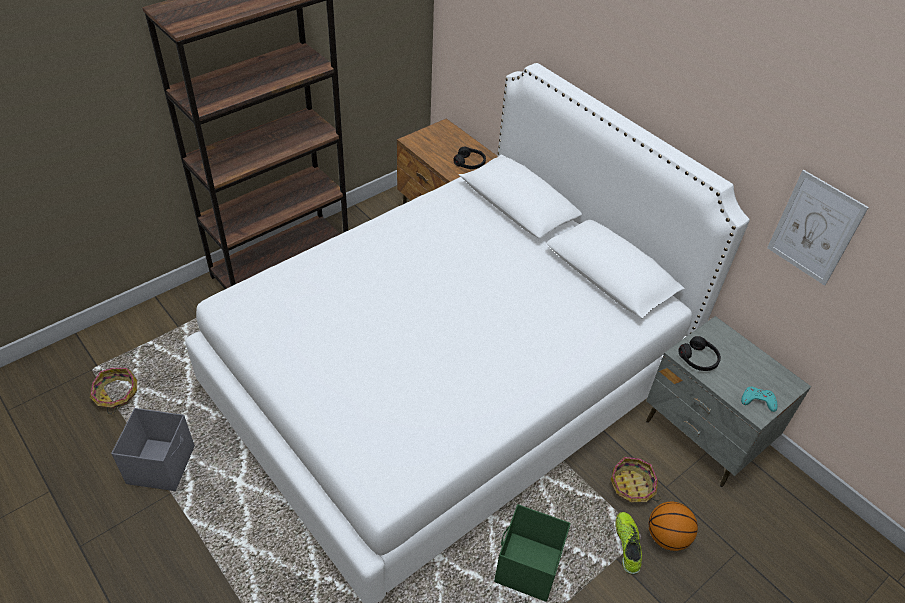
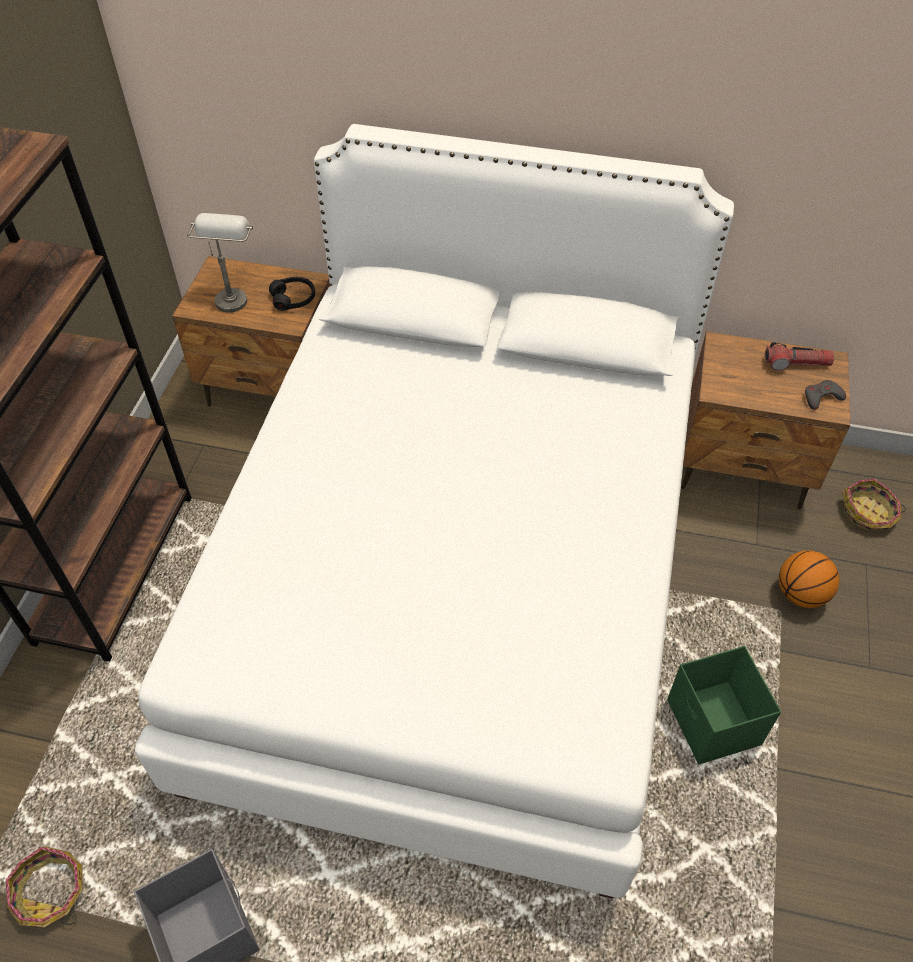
camera: 35 degrees left, 5 degrees up
basket [611,457,661,502] -> basket moved to [842,479,906,530]
shoe [615,512,642,575] -> none
grey nightstand [646,316,811,487] -> brown nightstand [681,331,850,509]
black headphones [678,336,721,371] -> none
turquoise game controller [741,387,778,412] -> grey game controller [805,380,846,410]
picture [767,170,869,286] -> none
none -> grey table lamp [187,213,253,313]
none -> flashlight [764,342,834,371]

